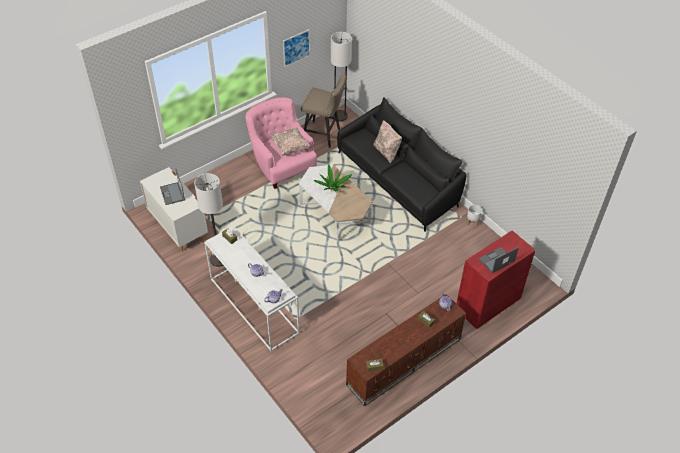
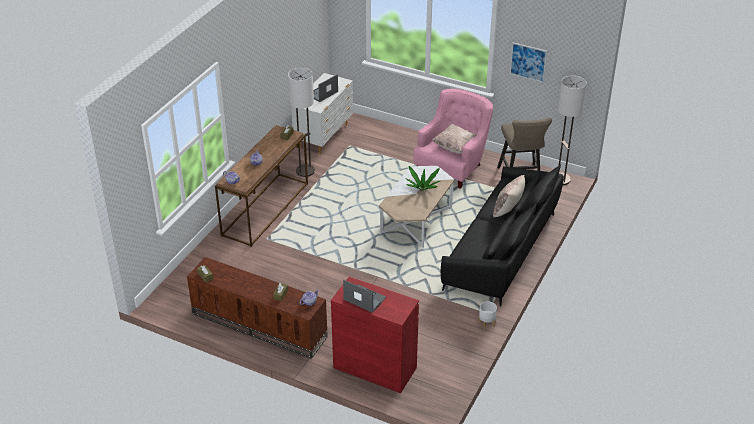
camera: 65 degrees right, 10 degrees down
white console table [204,226,300,352] -> brown console table [215,125,308,247]

